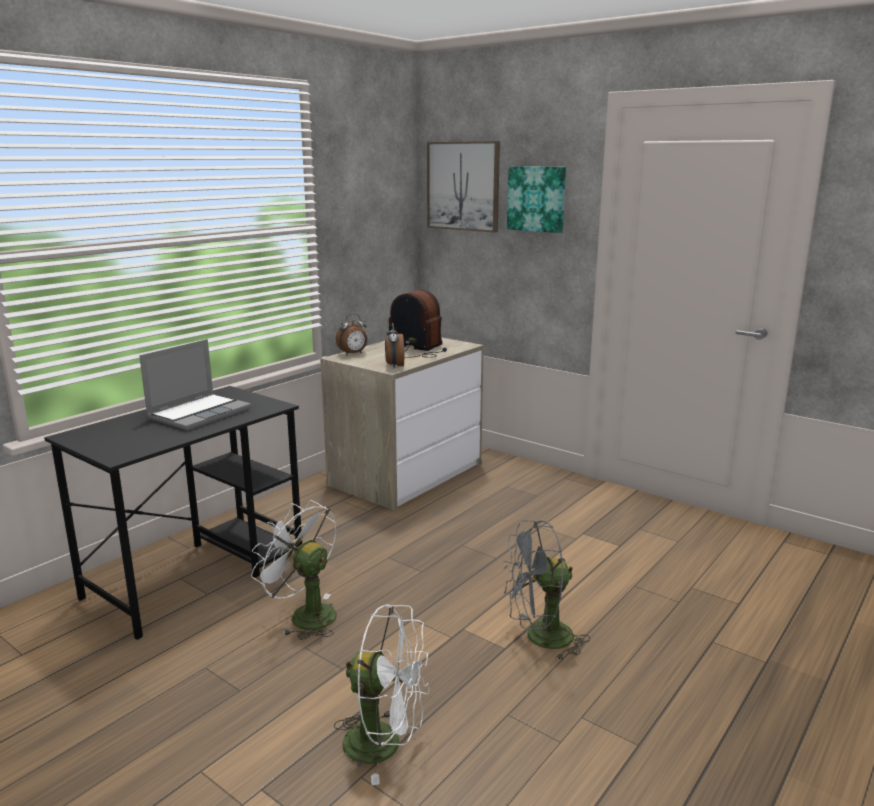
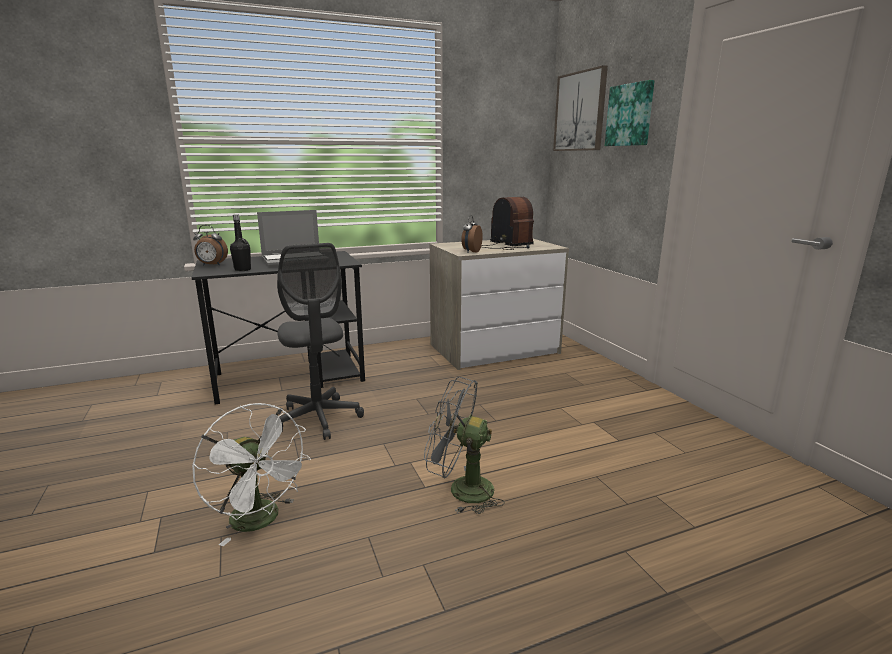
camera: 30 degrees right, 0 degrees up
white fan [251,500,337,640] -> grey office chair [277,243,364,440]
alarm clock [336,313,367,355] -> alarm clock moved to [193,225,228,266]
none -> black bottle [230,214,251,271]

